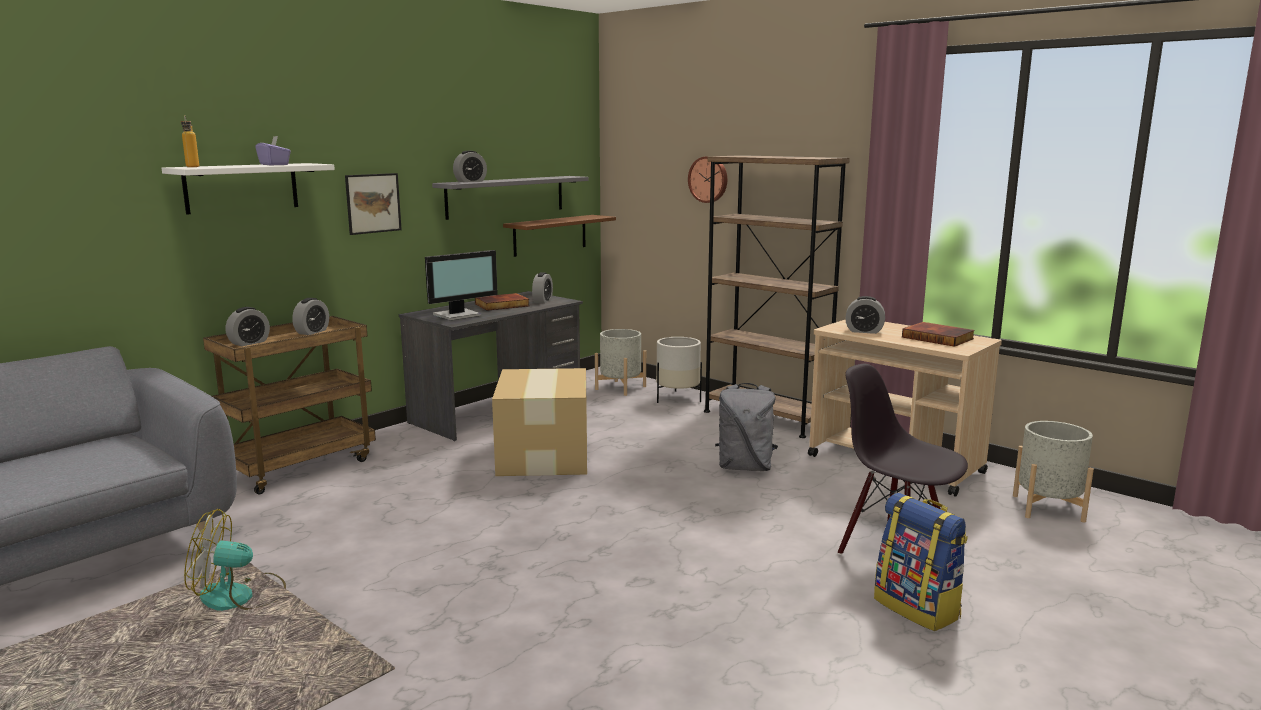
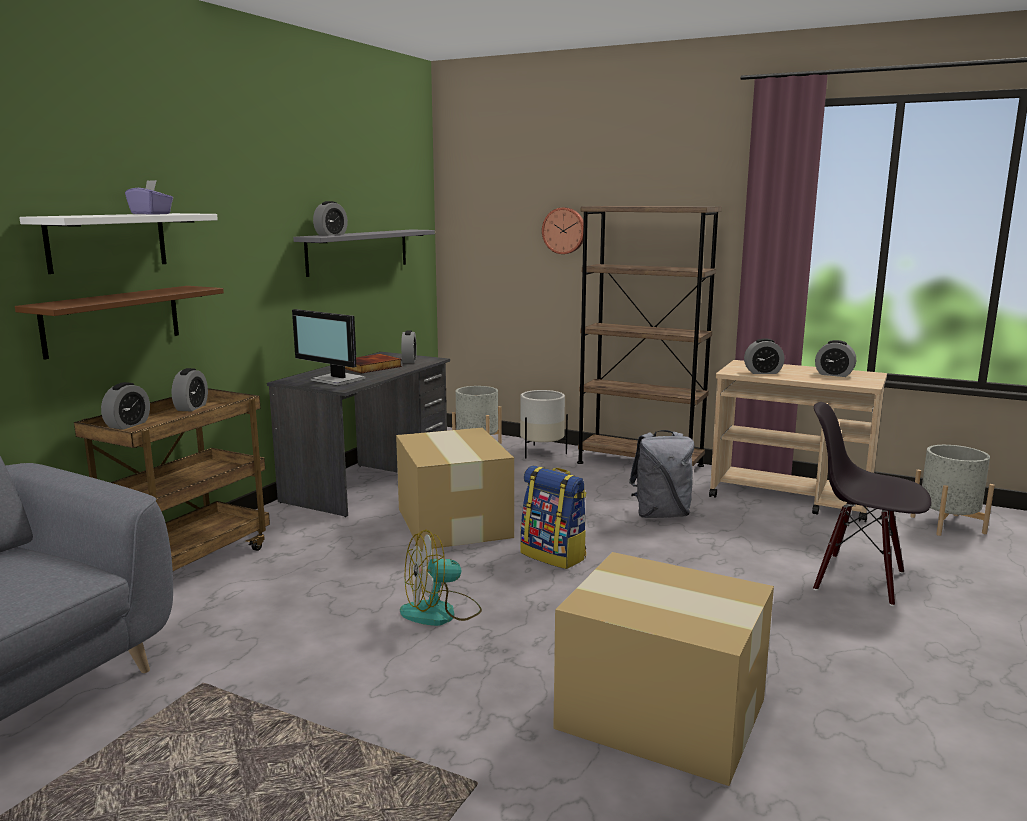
camera: 15 degrees left, 0 degrees up
bottle [181,116,199,167] -> none
fan [184,509,286,611] -> fan moved to [400,529,482,626]
picture [345,173,402,235] -> none
monitor [425,250,498,320] -> monitor turned 90 degrees clockwise [292,309,366,386]
brown shelf [503,215,616,257] -> brown shelf moved to [15,286,224,360]
backpack [874,493,968,631] -> backpack moved to [520,466,587,569]
book [902,322,975,347] -> alarm clock [815,340,856,377]
none -> cardboard box [553,552,774,786]

